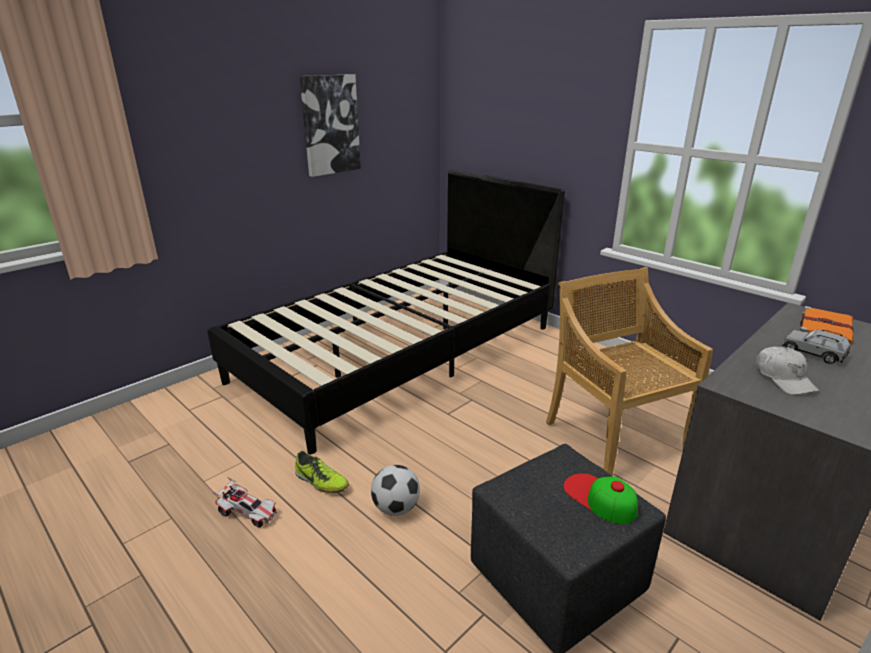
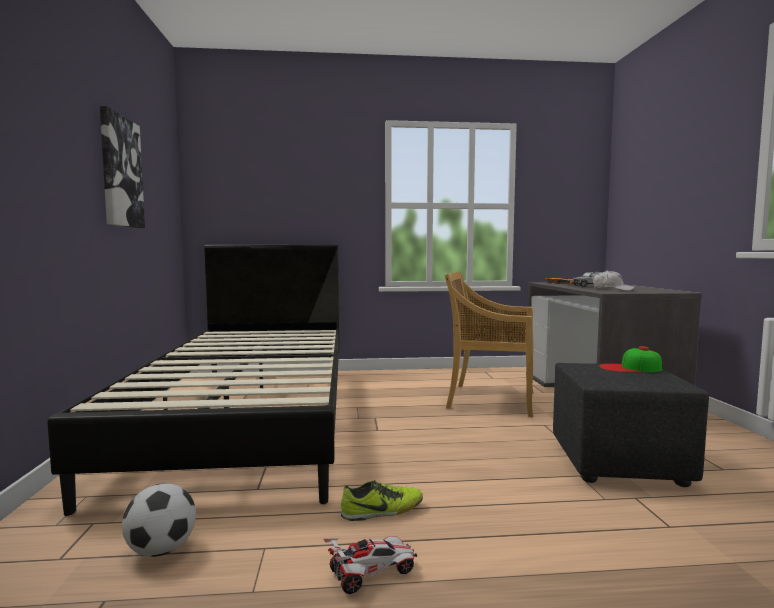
camera: 50 degrees left, 20 degrees down
football [371,465,420,516] -> football moved to [122,483,196,557]

